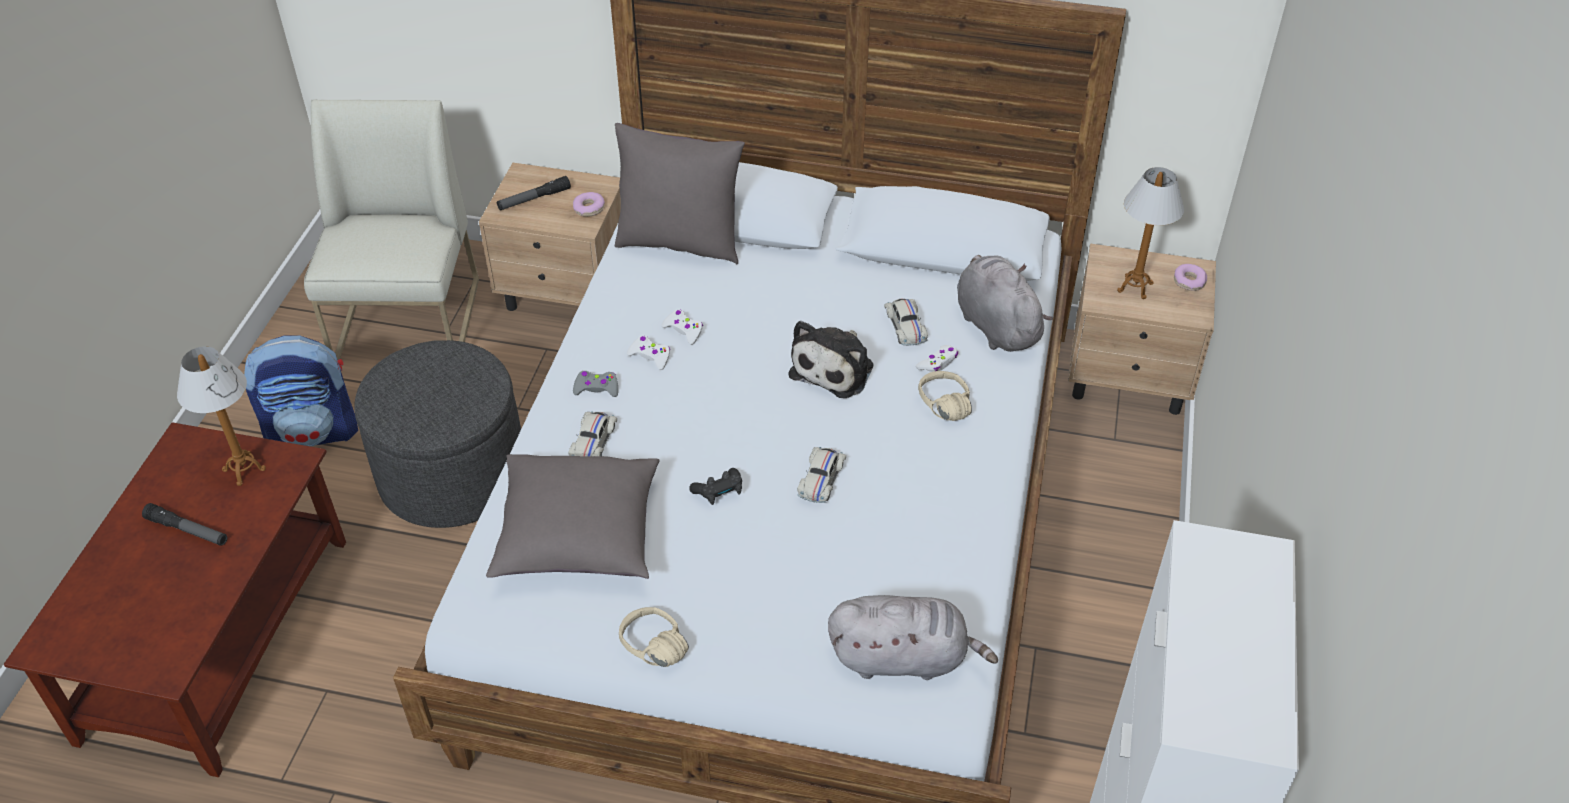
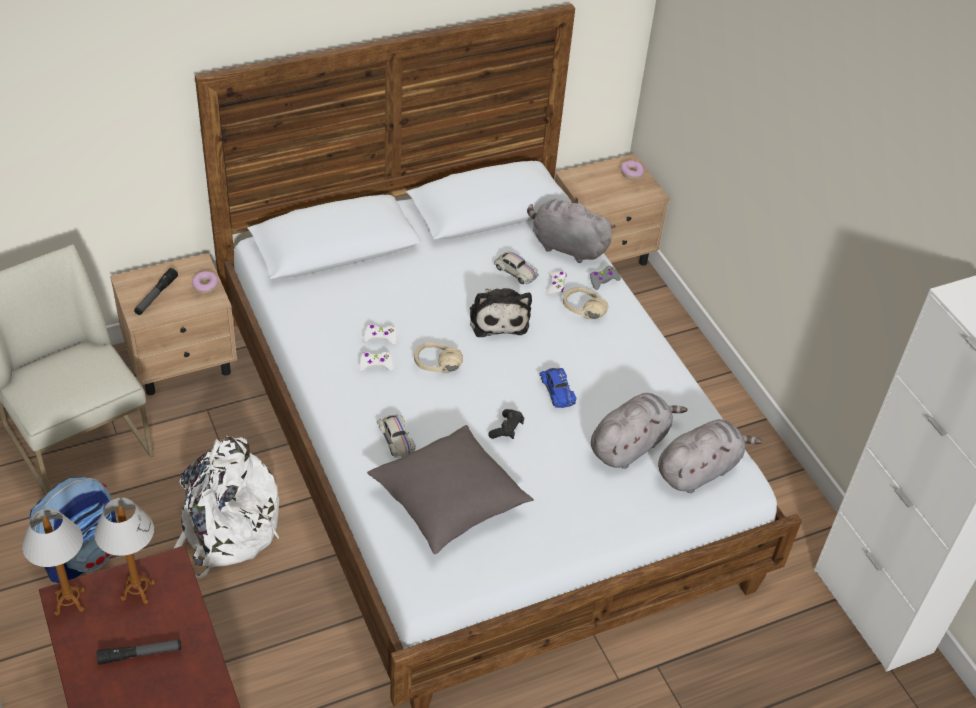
camera: 40 degrees left, 0 degrees up
grey ottoman [354,340,521,528] -> white backpack [174,436,279,578]
grey game controller [573,371,618,397] -> grey game controller moved to [590,266,621,290]
grey pillow [615,123,745,264] -> none
beige headphones [619,607,689,667] -> beige headphones moved to [414,343,463,374]
white toy car [797,447,846,503] -> blue toy car [540,368,576,408]
table lamp [1117,167,1184,299] -> table lamp moved to [22,508,85,616]
none -> grey plush toy [591,393,687,469]

